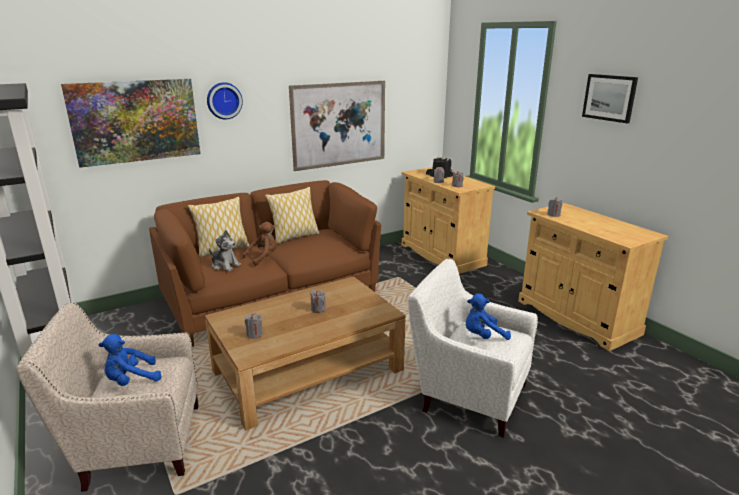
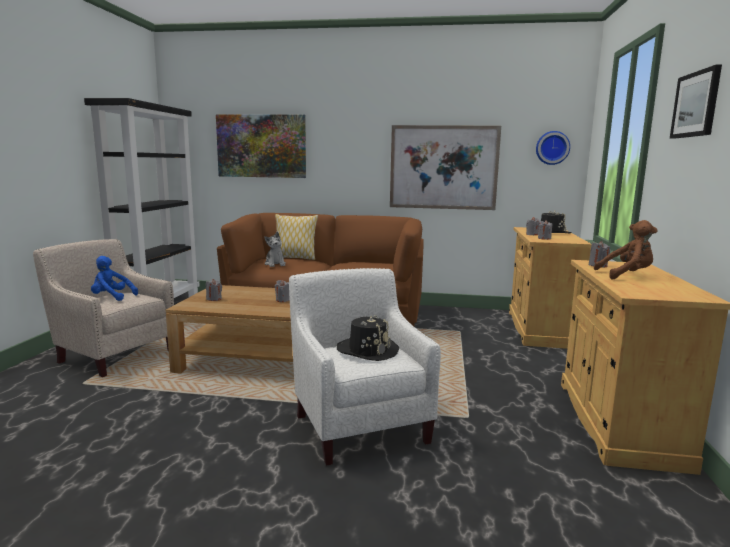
camera: 40 degrees right, 10 degrees down
wall clock [207,82,243,120] -> wall clock moved to [536,131,570,165]
brown plush toy [242,222,277,266] -> brown plush toy moved to [594,220,657,279]
pillow [265,187,320,244] -> none
blue plush toy [466,293,511,340] -> black hat [337,315,399,361]

